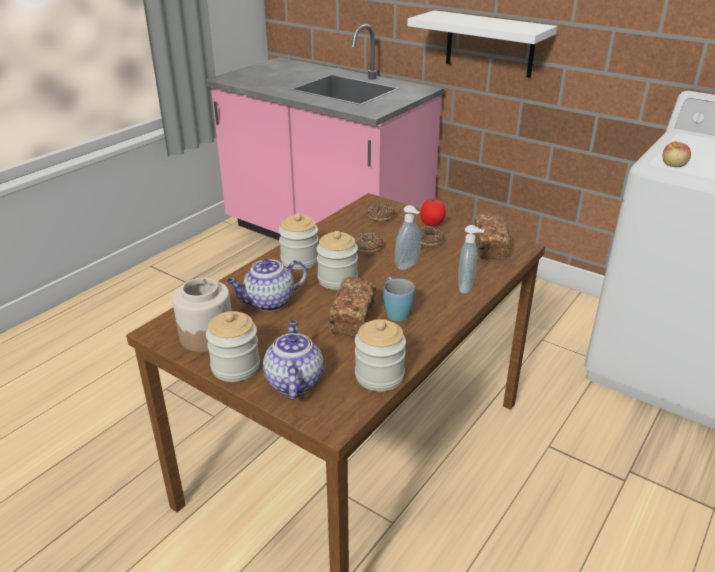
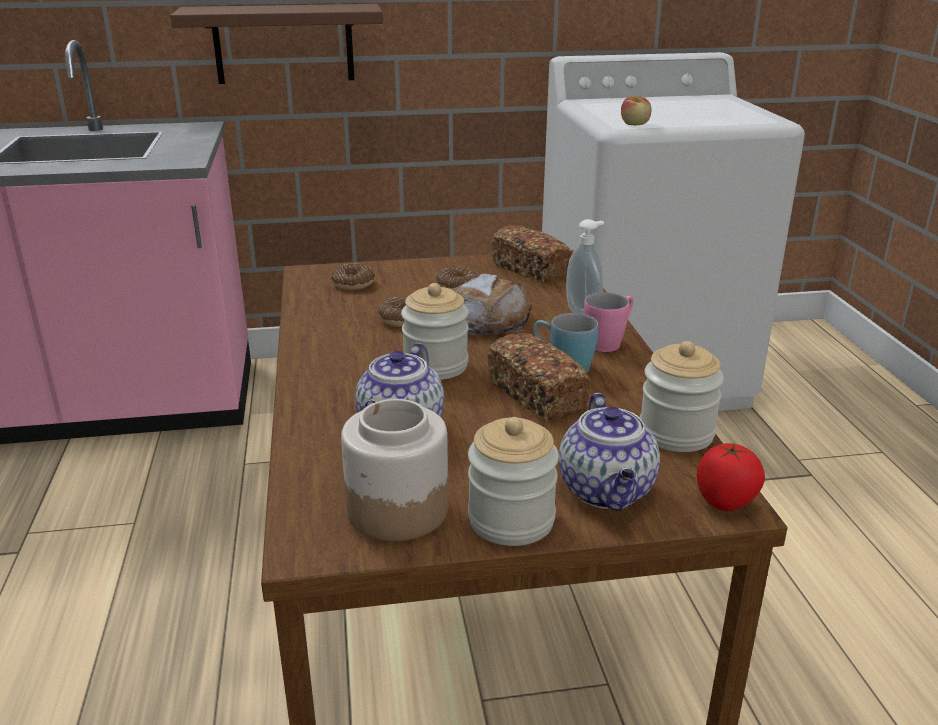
camera: 45 degrees left, 5 degrees down
teapot [263,320,324,400] -> teapot turned 135 degrees counterclockwise [559,393,660,511]
jar [279,213,319,270] -> none
soap dispenser [395,205,421,270] -> bread [452,273,532,335]
white shelf [407,10,557,78] -> brown shelf [170,4,383,84]
tomato [420,199,446,226] -> tomato moved to [697,443,765,511]
none -> pink mug [584,292,634,352]

